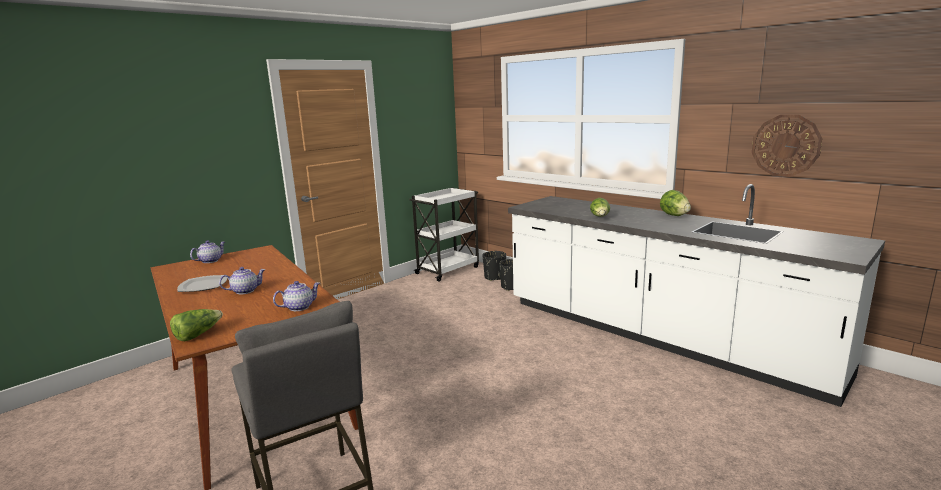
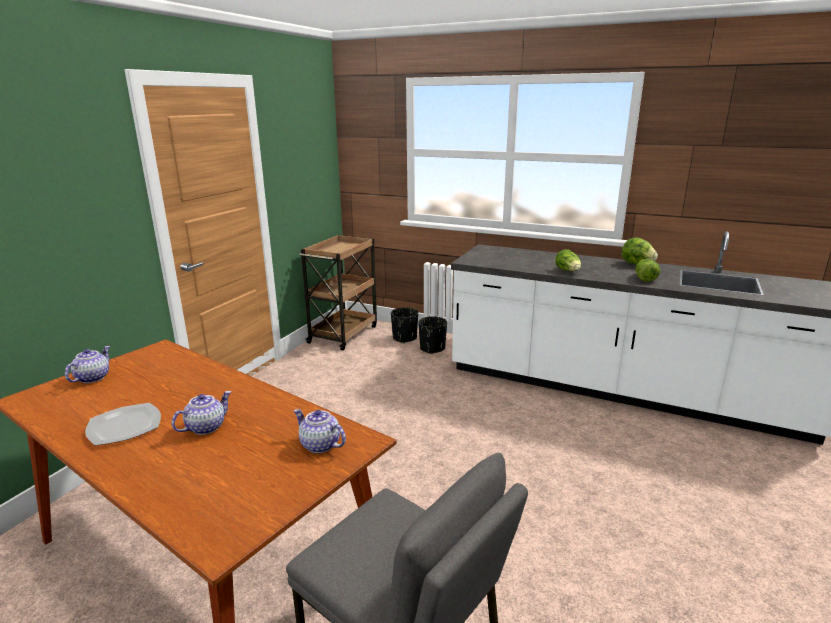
camera: 20 degrees left, 5 degrees up
lettuce [170,309,223,341] -> lettuce moved to [635,259,660,282]
teapot [273,281,320,311] -> teapot turned 90 degrees counterclockwise [294,409,346,453]
white cart [409,188,479,282] -> brown cart [299,235,377,351]
wall clock [752,115,822,177] -> none

